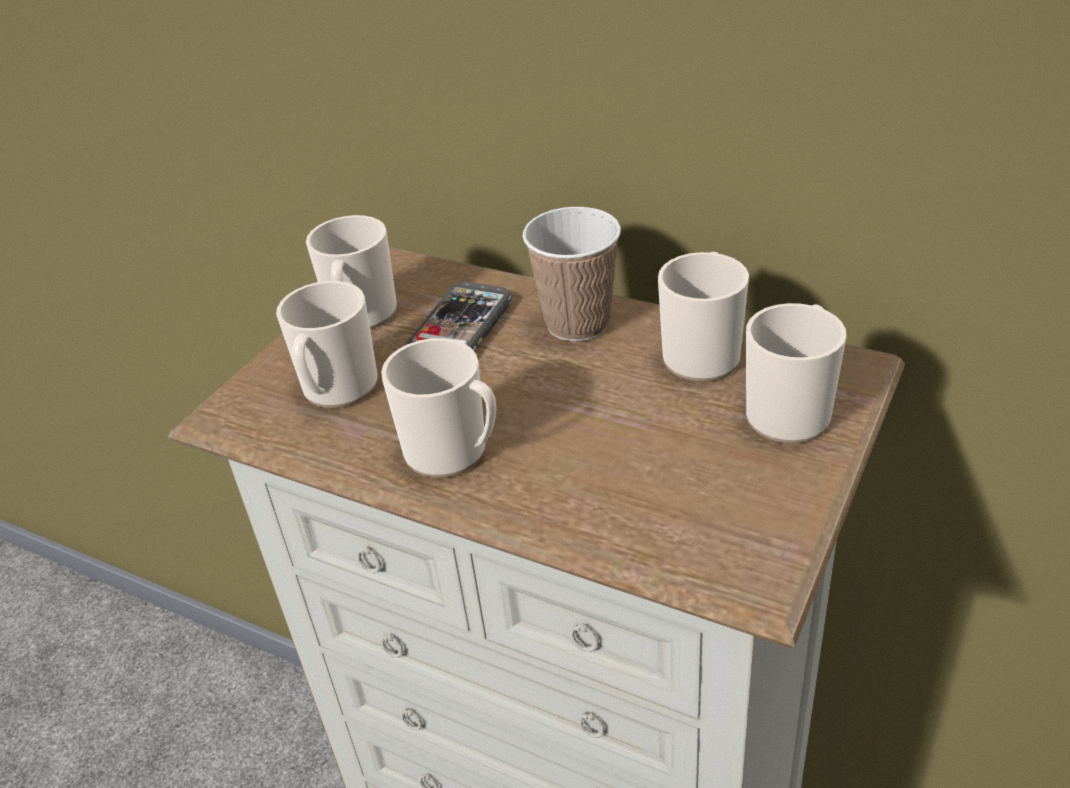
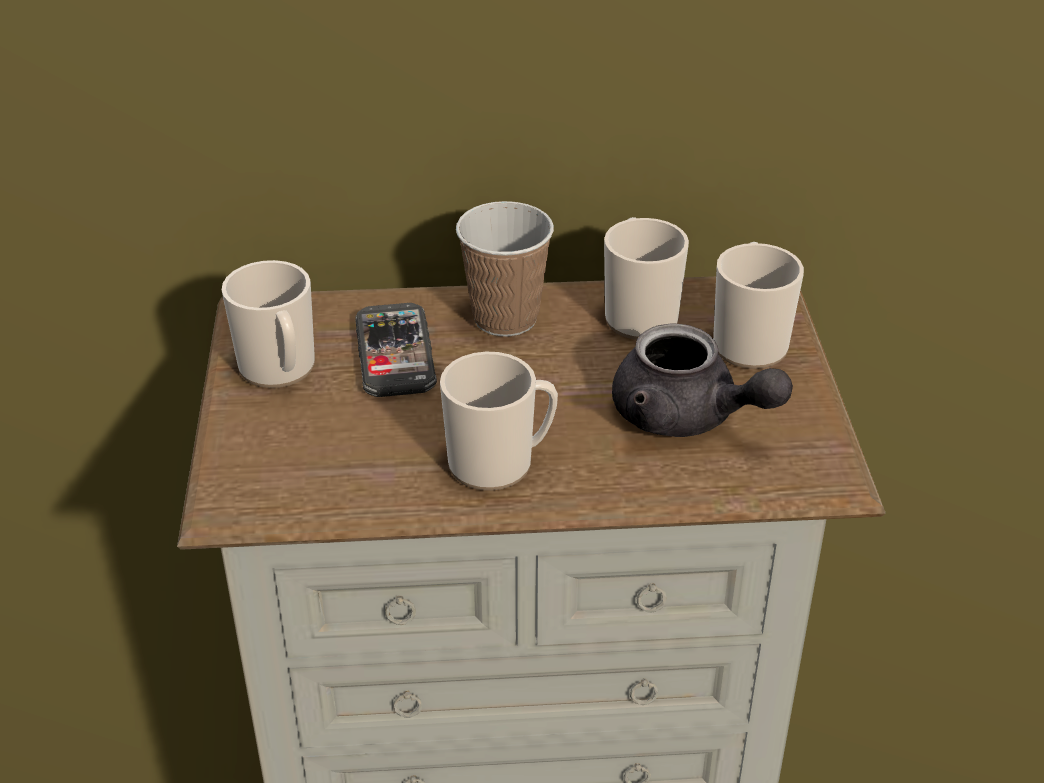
camera: 35 degrees left, 0 degrees up
mug [276,281,378,408] -> none
none -> grey teapot [612,324,793,437]

